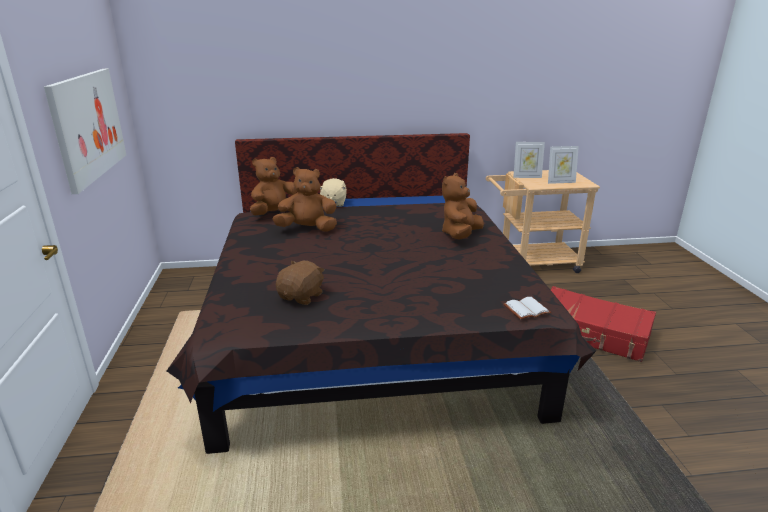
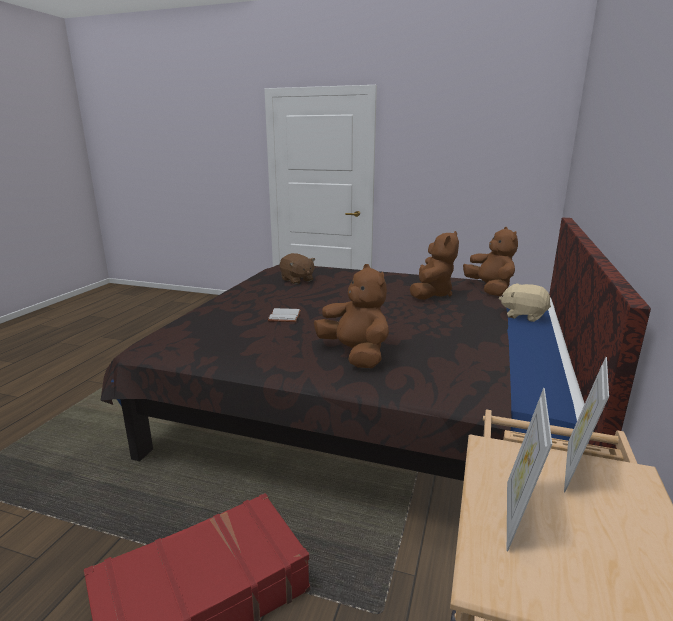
camera: 115 degrees right, 5 degrees down
picture [44,69,126,194] -> none
white book [504,297,551,320] -> white book moved to [267,308,301,322]

